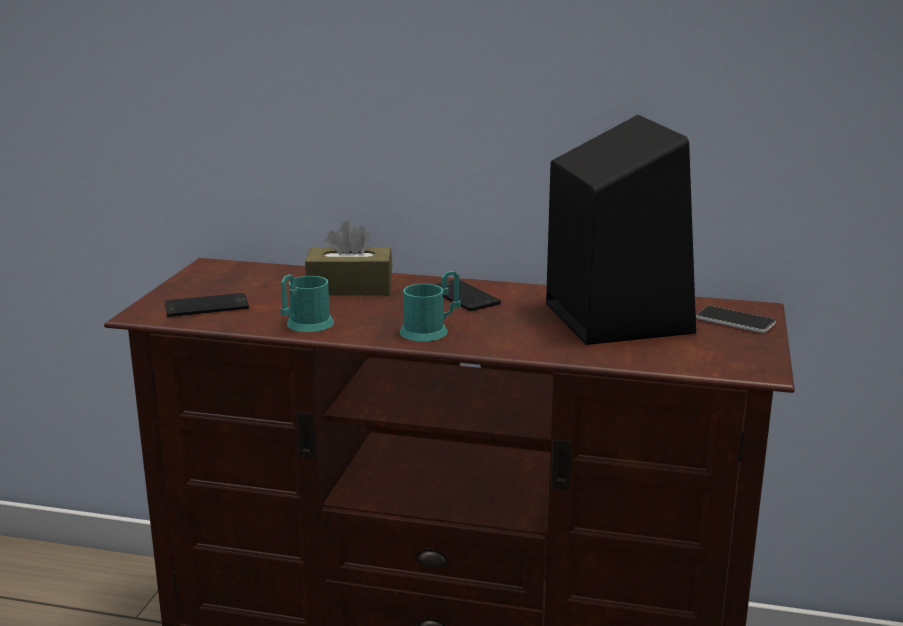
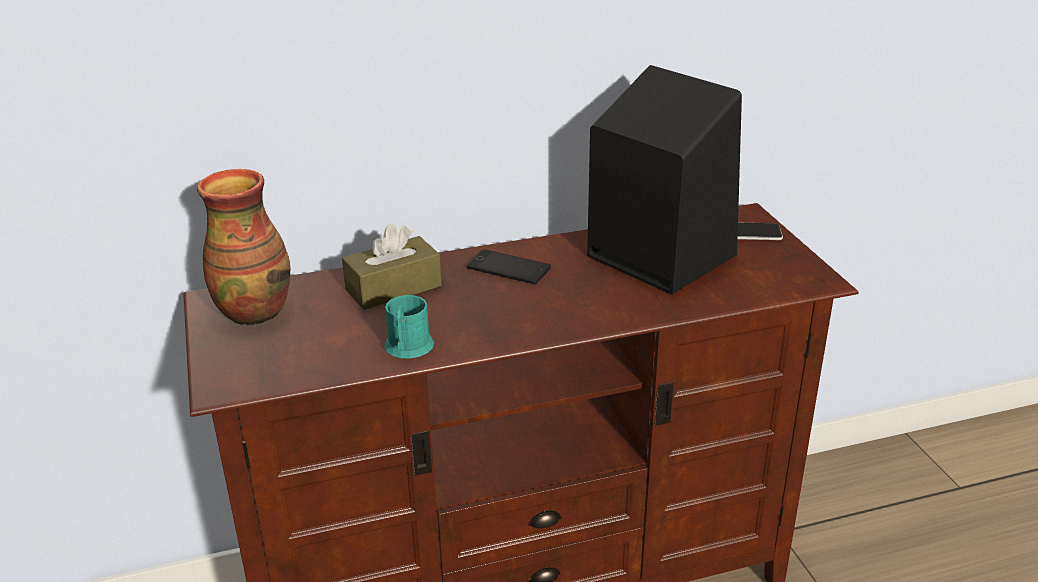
camera: 30 degrees left, 10 degrees up
phone [165,293,249,317] -> none
turquoise mug [400,271,461,341] -> none
none -> vase [197,169,290,325]

